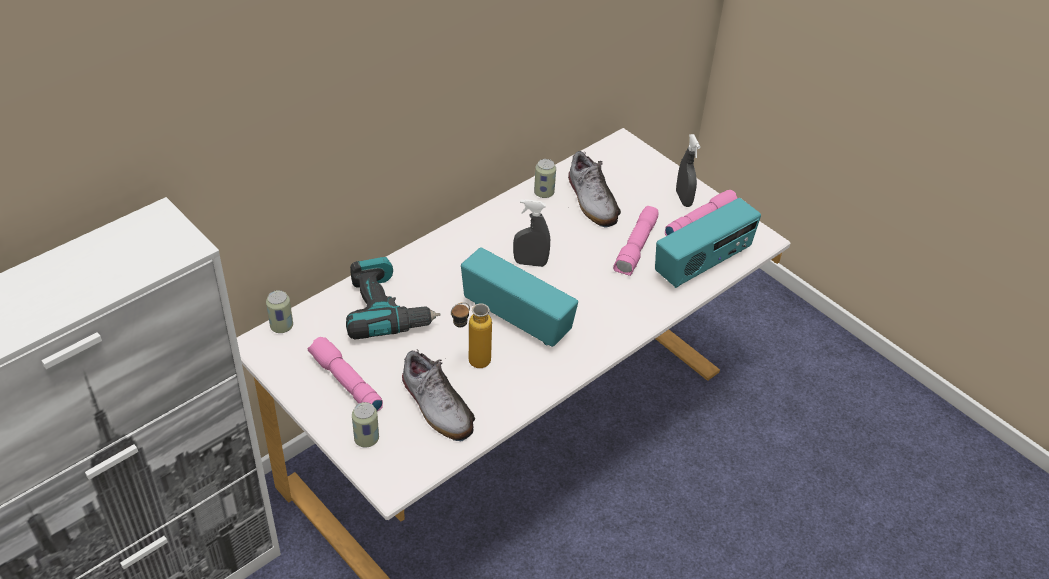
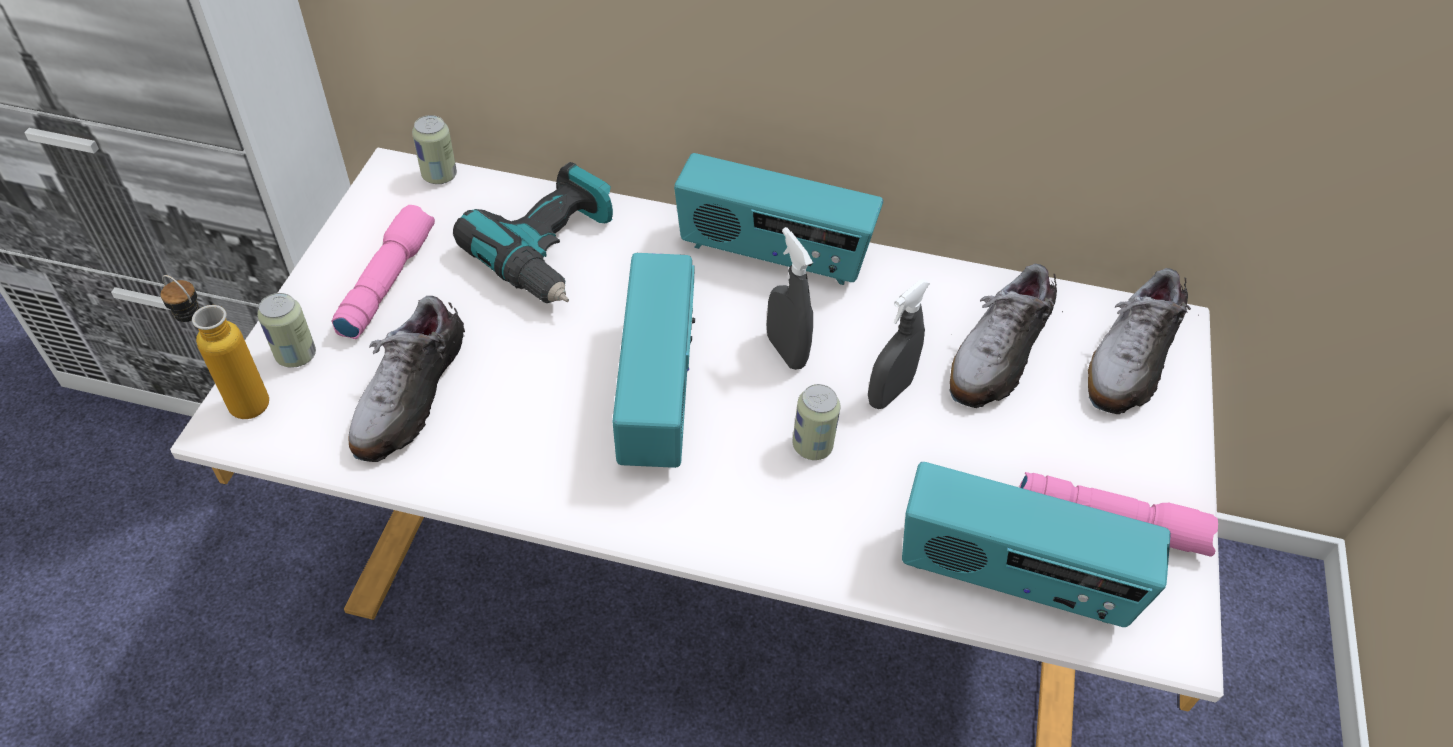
camera: 55 degrees right, 5 degrees up
bottle [451,302,492,368] -> bottle moved to [160,275,269,419]
can [534,159,556,198] -> can moved to [792,384,841,460]
pink flashlight [613,206,658,276] -> none
grey spray bottle [676,134,700,207] -> grey spray bottle moved to [868,279,930,409]
none -> radio [674,153,883,285]
none -> shoe [1088,268,1199,414]

